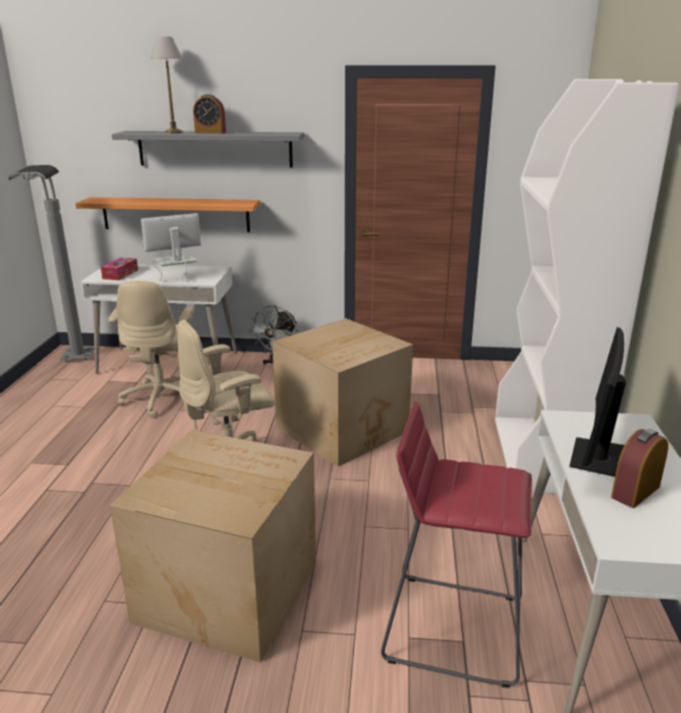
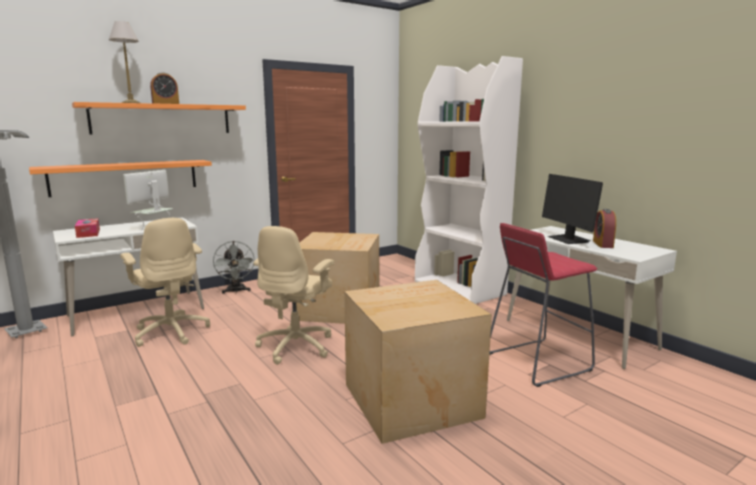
camera: 40 degrees left, 10 degrees down
grey shelf [112,131,304,168] -> orange shelf [72,102,246,134]

